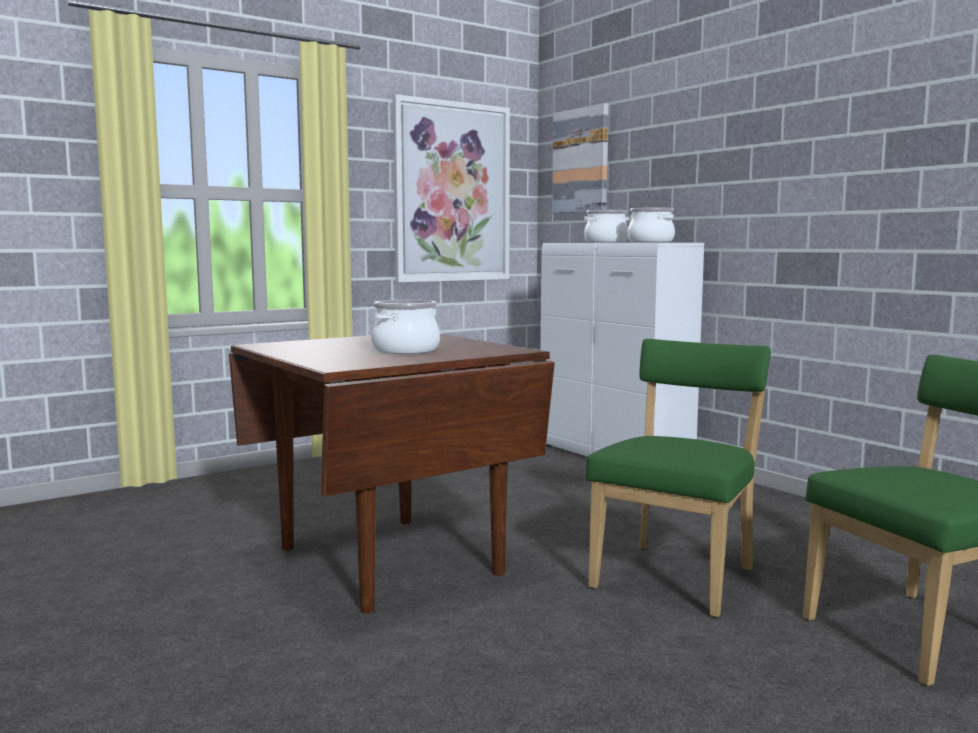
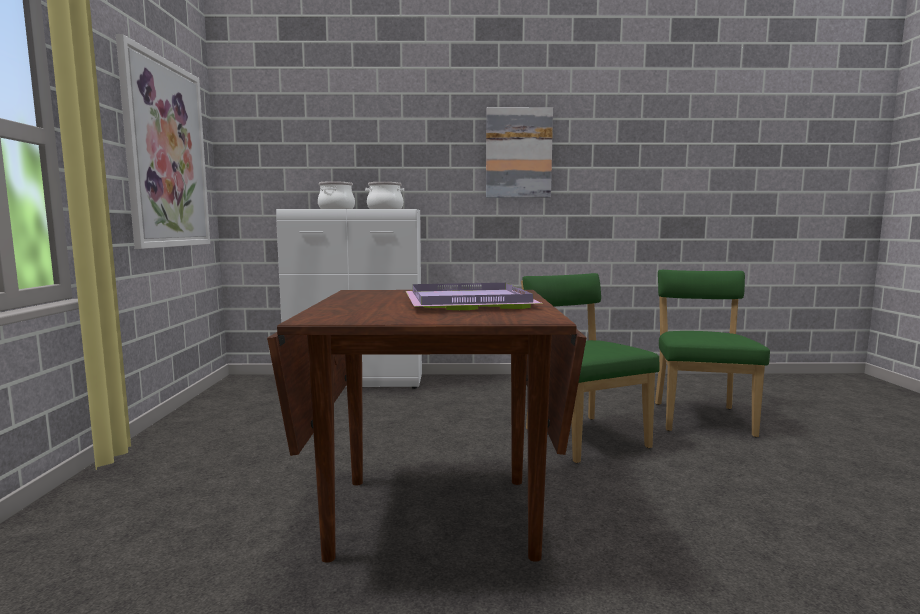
camera: 55 degrees left, 0 degrees up
cooking pot [371,300,440,354] -> purple tray [406,283,543,310]
picture [552,103,609,213] -> picture moved to [486,107,553,198]

